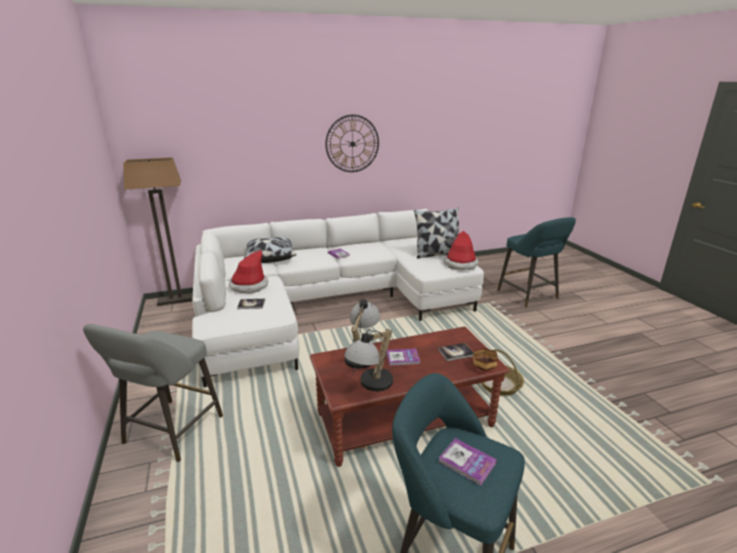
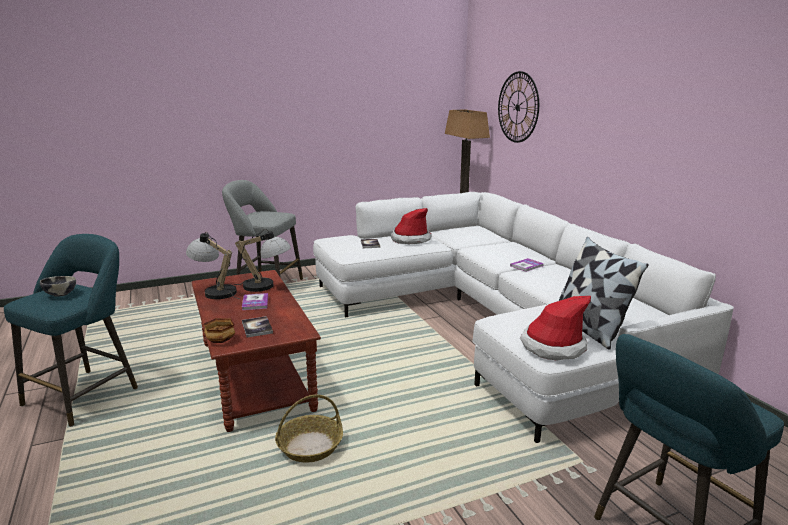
camera: 85 degrees right, 5 degrees down
pillow [244,237,296,263] -> none
wall clock [325,115,379,172] -> wall clock moved to [498,71,539,143]
book [438,438,497,486] -> bowl [40,276,76,297]

